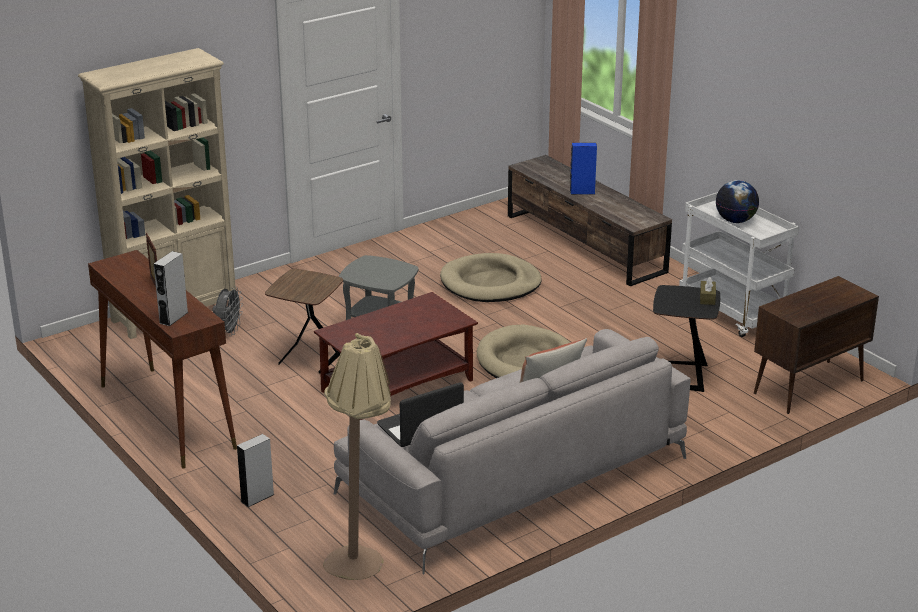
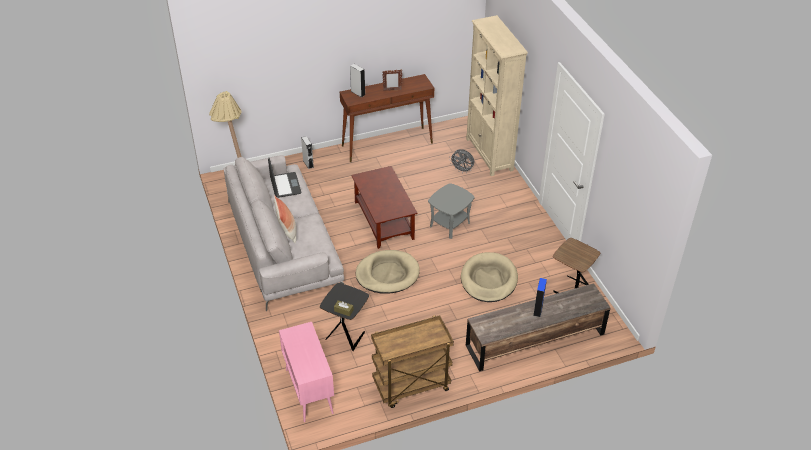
camera: 105 degrees right, 15 degrees up
brown side table [265,269,343,373] -> brown side table moved to [553,238,600,294]
white cart [679,192,799,337] -> brown cart [371,315,454,408]
globe [716,180,759,223] -> none
brown cabinet [754,276,879,414] -> pink cabinet [279,322,334,422]

